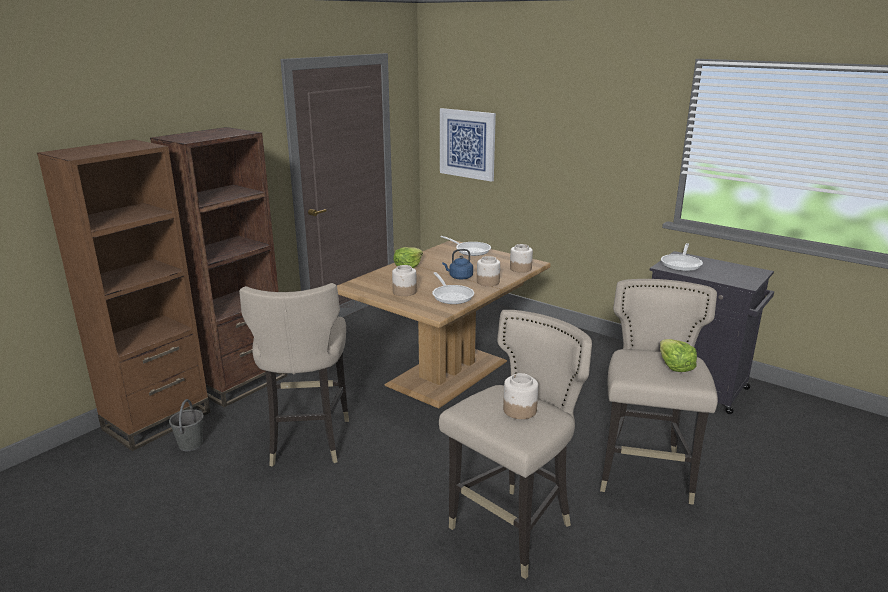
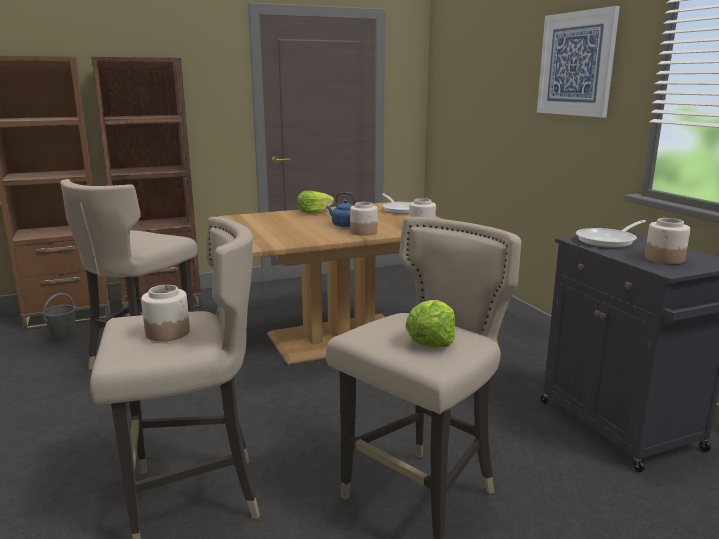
camera: 30 degrees right, 5 degrees down
jar [392,265,417,296] -> jar moved to [645,218,690,264]
frying pan [432,272,474,304] -> none
picture [440,108,496,182] -> picture moved to [537,6,620,118]

